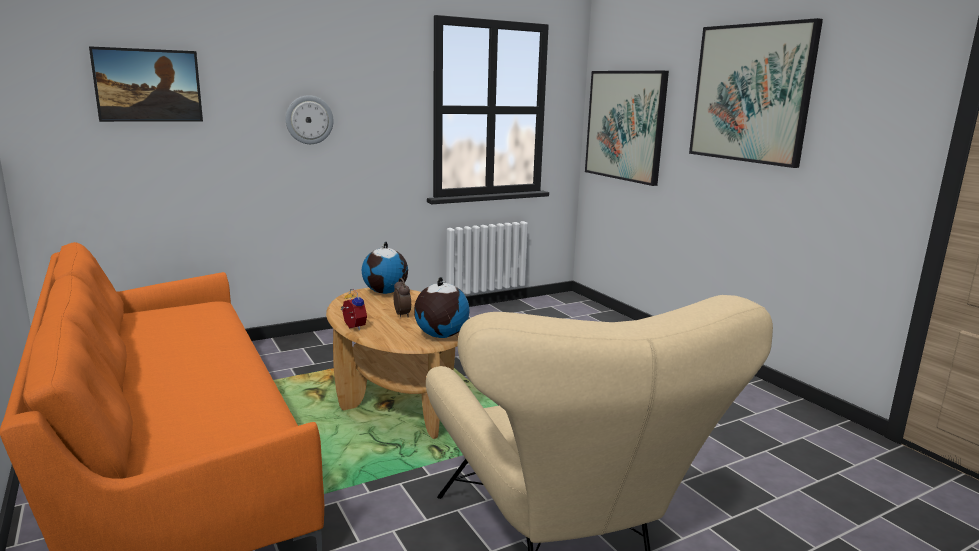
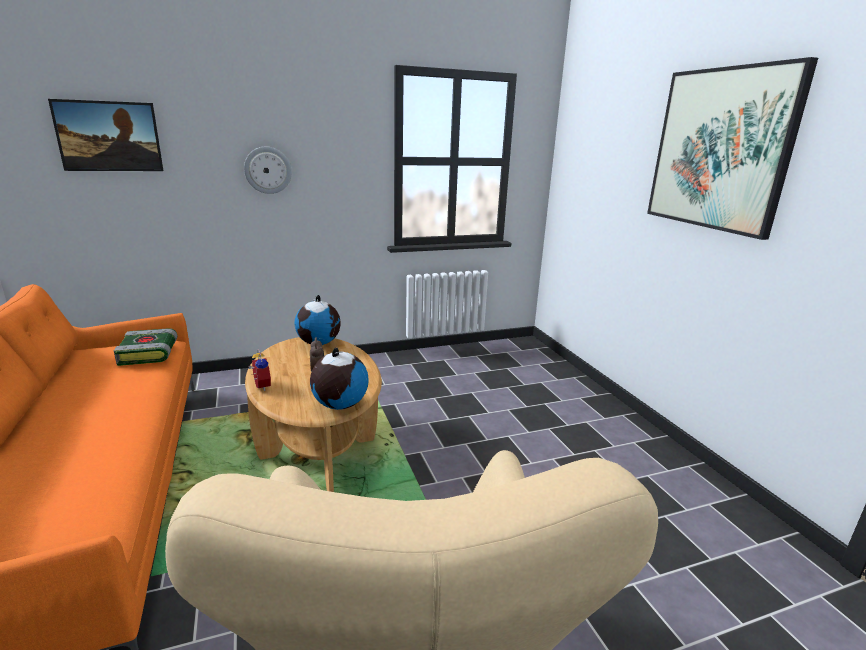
camera: 10 degrees right, 5 degrees up
picture [585,71,669,186] -> none
none -> book [114,328,177,366]

